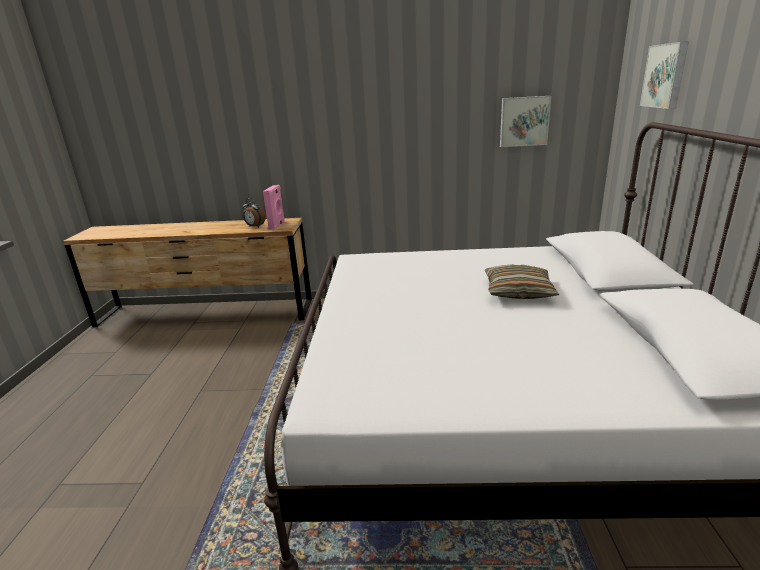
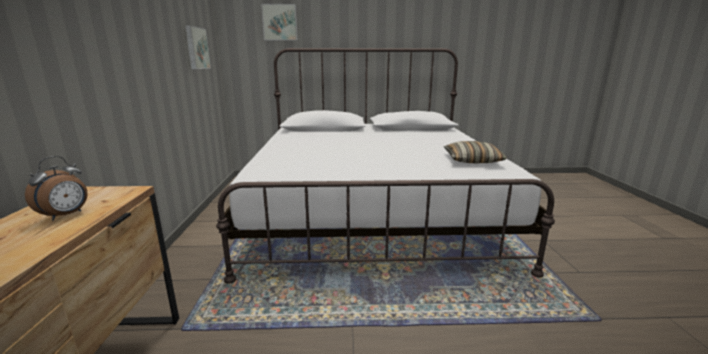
camera: 95 degrees left, 5 degrees down
pink speaker [263,185,285,230] -> none
pillow [485,264,559,299] -> pillow moved to [444,141,507,163]

